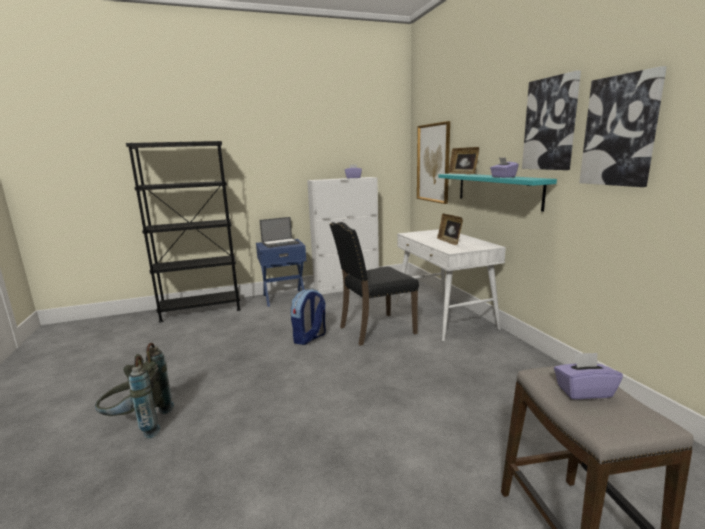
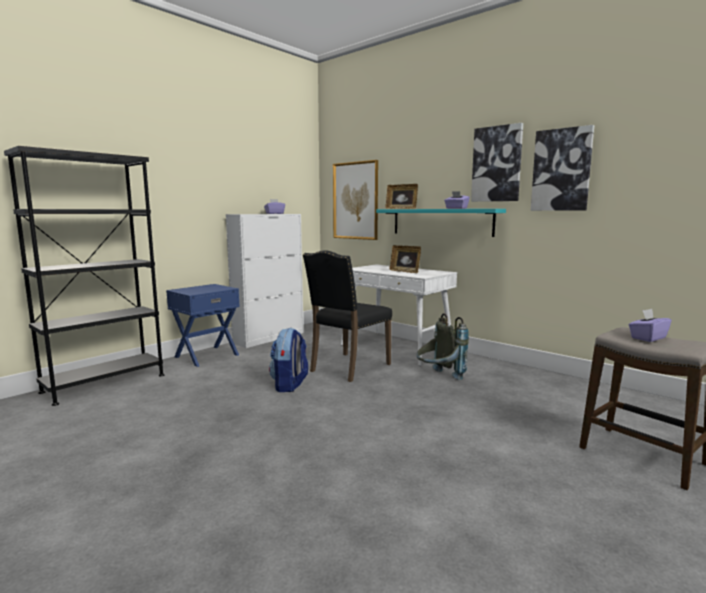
camera: 30 degrees left, 5 degrees down
grey backpack [95,343,174,438] -> grey backpack moved to [417,313,469,380]
laptop [260,217,300,248] -> none

